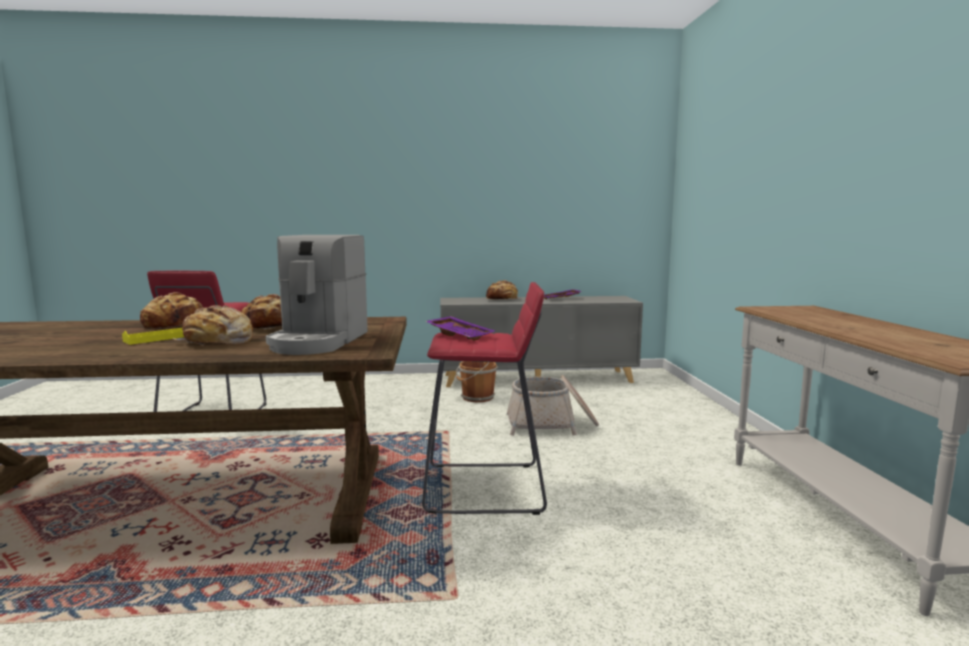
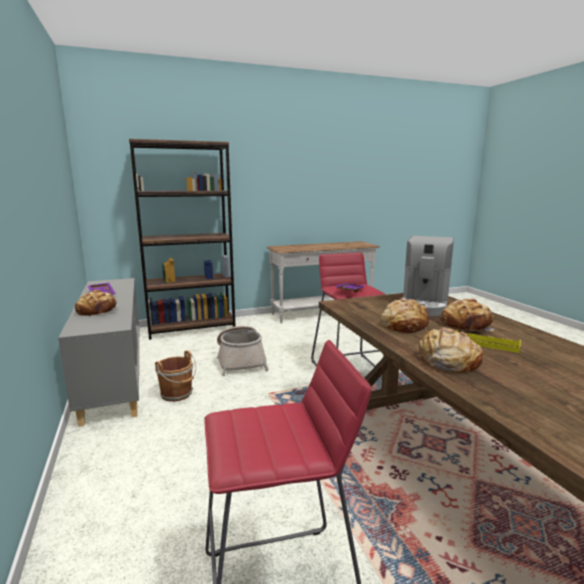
camera: 105 degrees left, 5 degrees up
coffee machine [266,235,368,355] -> coffee machine turned 120 degrees clockwise [402,236,454,316]
none -> brown bookcase [129,139,235,340]

